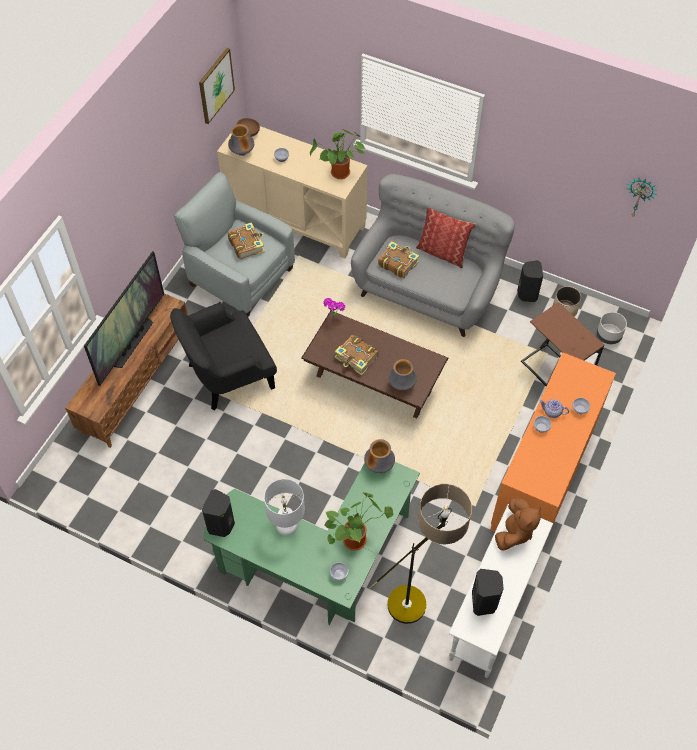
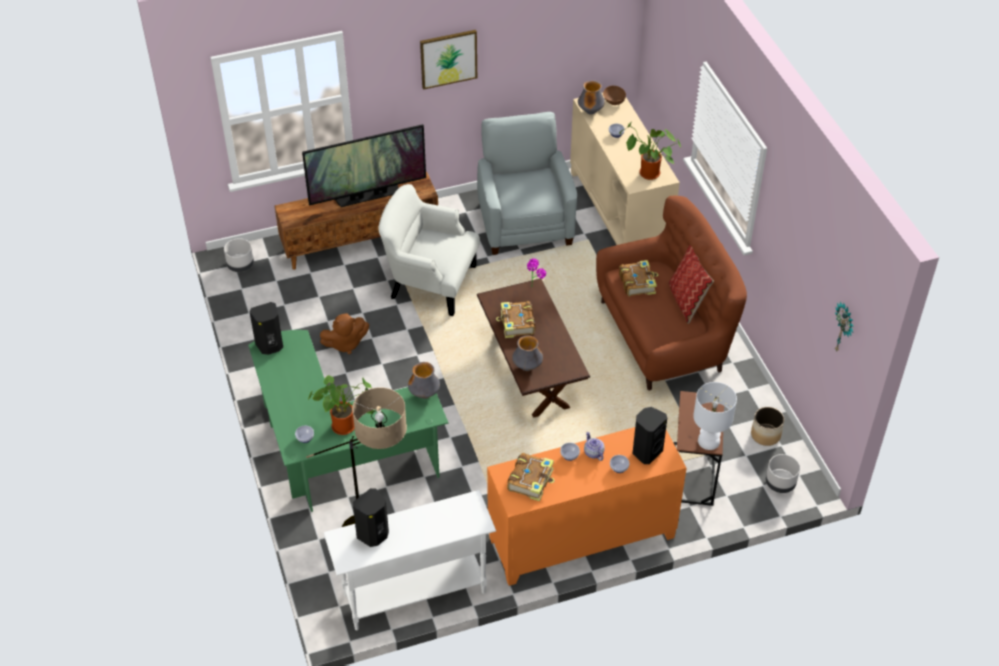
camera: 45 degrees right, 10 degrees down
black armchair [170,302,277,411] -> white armchair [378,184,480,316]
picture [199,48,235,124] -> picture moved to [420,30,477,90]
book [228,222,265,260] -> book moved to [507,453,554,501]
white table lamp [264,479,305,536] -> white table lamp moved to [693,382,737,450]
grey sofa [351,174,515,337] -> brown sofa [596,196,747,390]
brown plush toy [495,498,541,551] -> brown plush toy moved to [320,314,369,354]
black speaker [517,260,543,302] -> black speaker moved to [633,407,667,464]
none -> grey planter [224,238,254,272]

